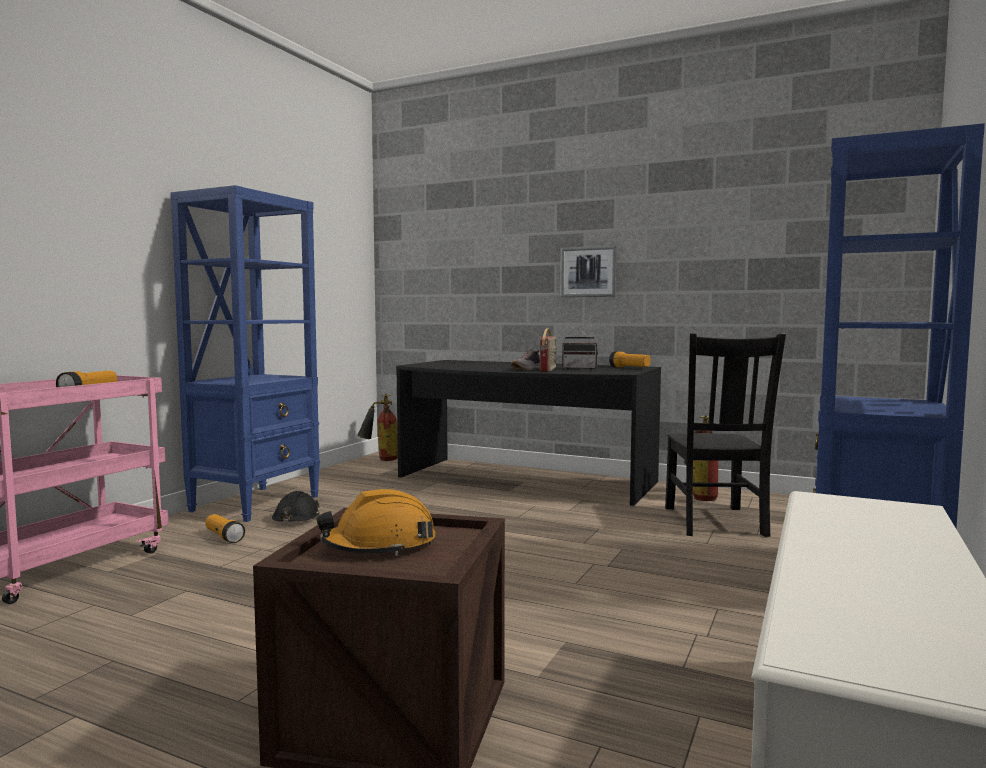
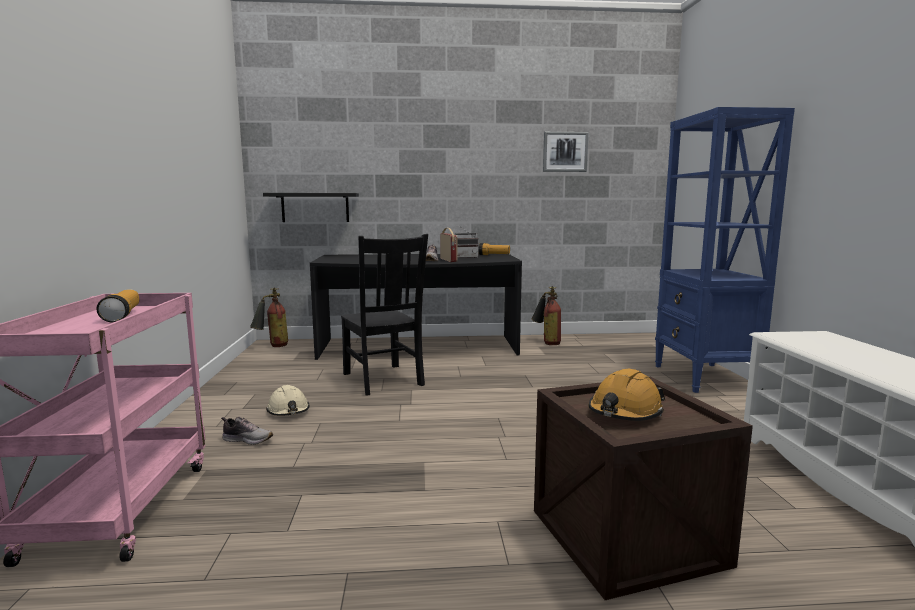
camera: 30 degrees left, 5 degrees up
blue bookcase [171,185,320,522] -> none
flashlight [206,514,245,543] -> shoe [221,417,273,445]
black hard hat [272,491,320,522] -> beige hard hat [266,385,310,416]
picture [560,245,617,297] -> picture moved to [543,132,589,172]
black chair [665,333,786,537] -> black chair moved to [341,234,428,395]
none -> black shelf [263,193,359,222]

